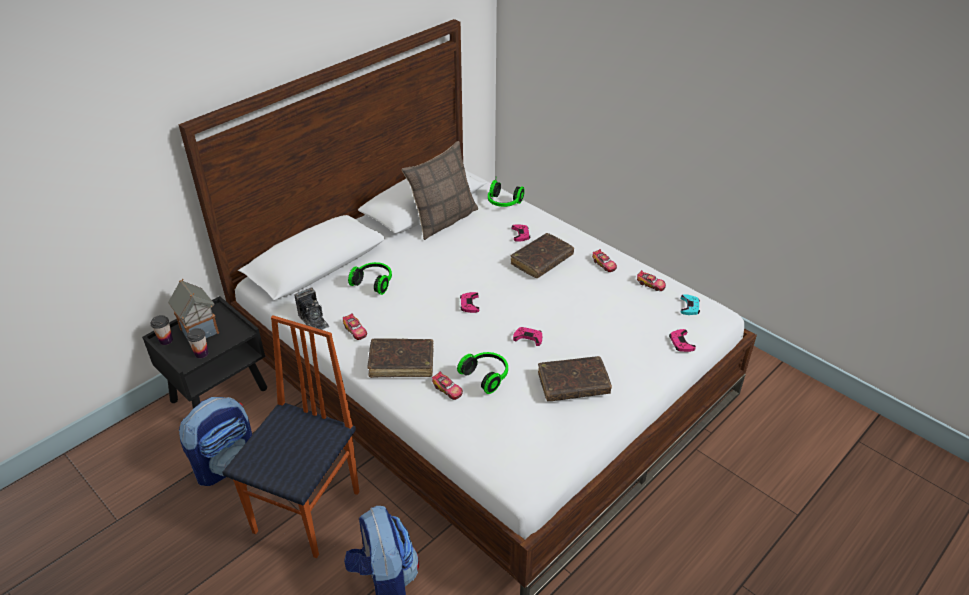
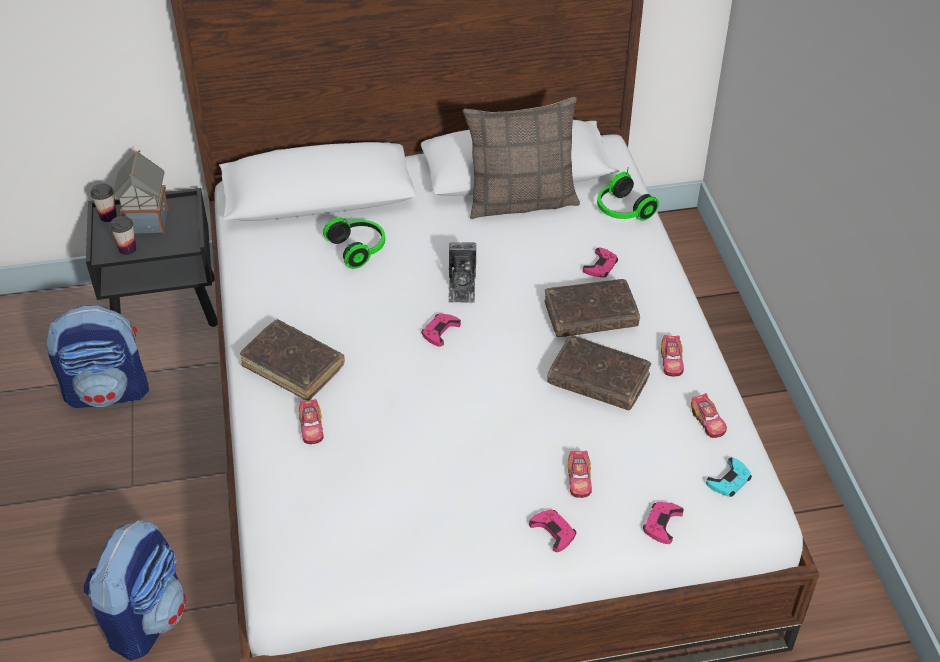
camera: 35 degrees right, 5 degrees up
chair [222,315,359,558] -> none
camera [294,288,330,330] -> camera moved to [448,242,476,303]
toy car [343,313,367,340] -> toy car moved to [568,451,592,498]
headphones [457,352,508,394] -> none
pink game controller [513,327,542,346] -> pink game controller moved to [529,509,576,552]
brown book [538,356,612,401] -> brown book moved to [547,335,651,411]

